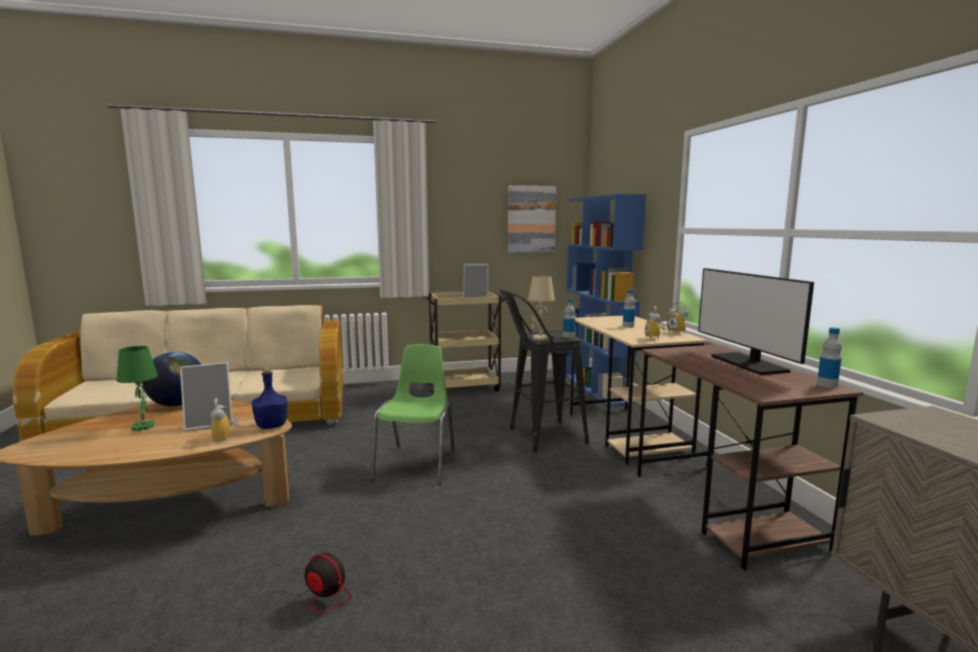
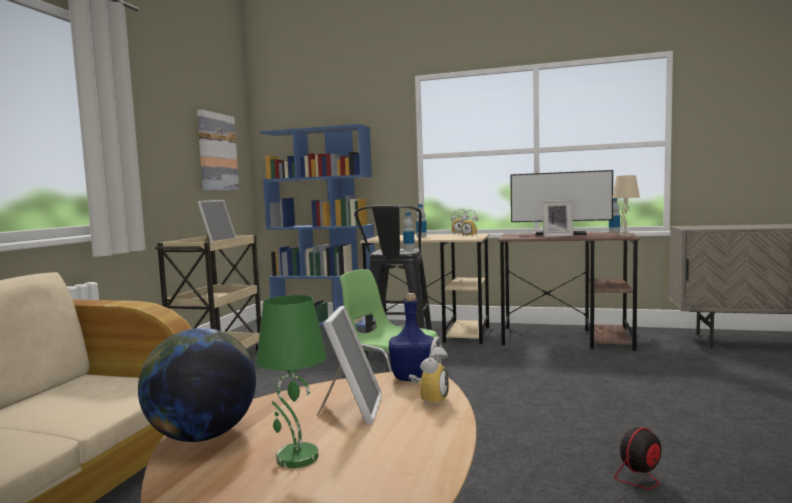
camera: 60 degrees left, 5 degrees down
alarm clock [210,398,239,441] -> alarm clock turned 75 degrees counterclockwise [409,337,449,407]
beige table lamp [528,276,555,340] -> beige table lamp moved to [612,175,640,236]
none -> picture frame [542,200,574,237]

